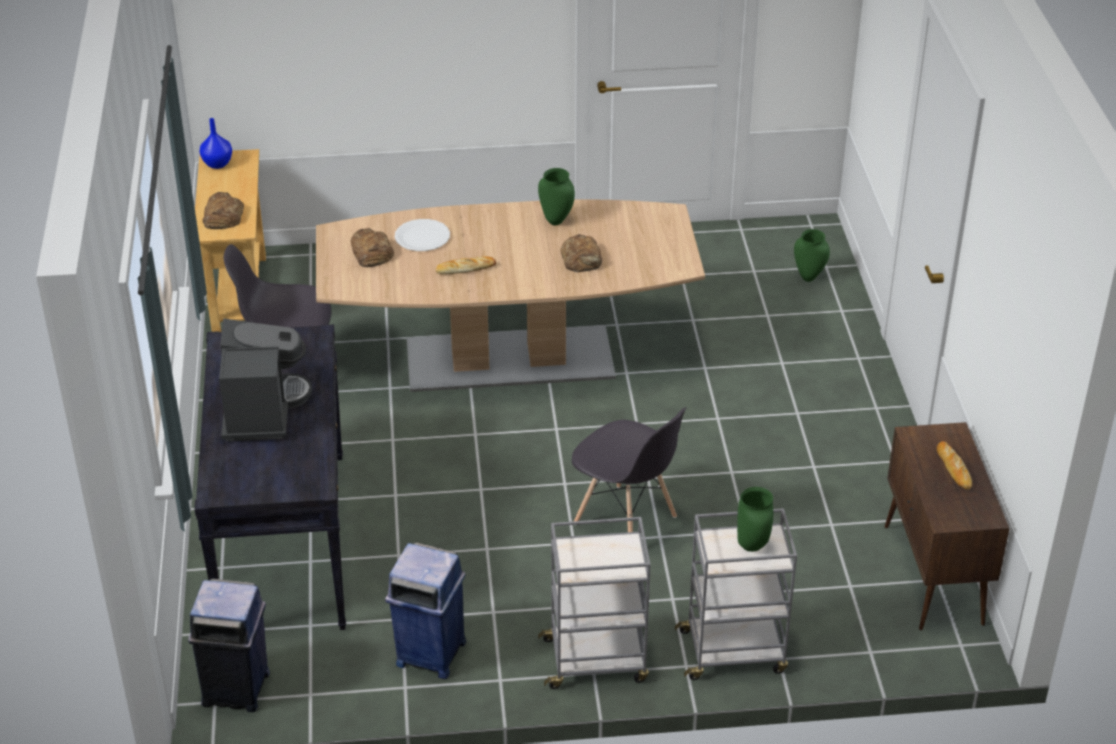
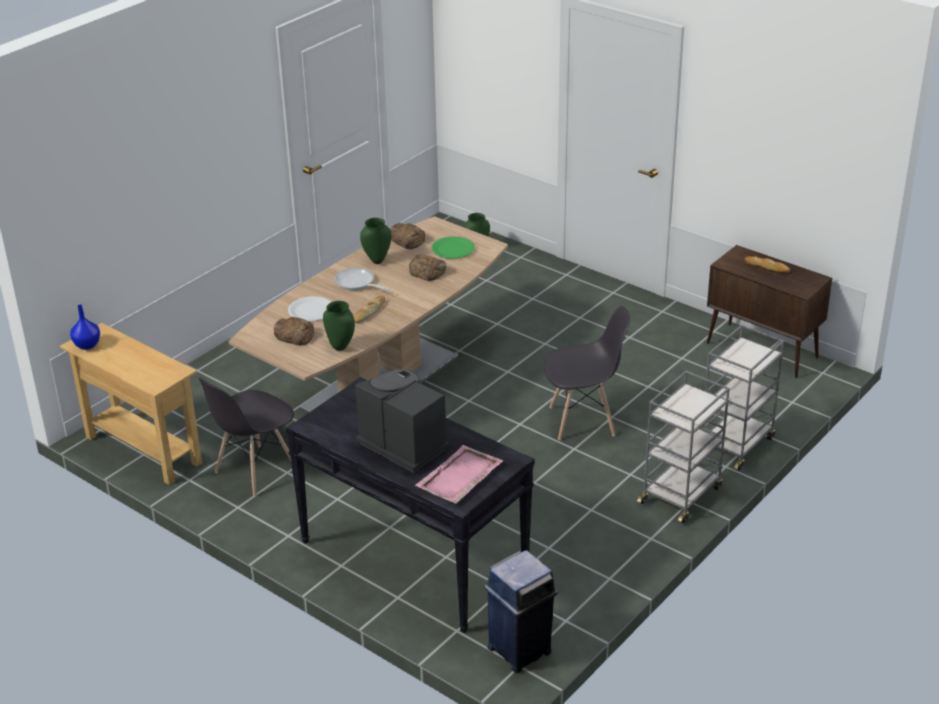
camera: 45 degrees left, 5 degrees down
bread [203,192,244,229] -> bread moved to [390,223,425,250]
blue trash can [385,542,466,679] -> none
green vase [737,487,773,552] -> green vase moved to [323,301,355,351]
none -> frying pan [335,268,390,291]
none -> pink tray [415,445,503,504]
none -> green plate [431,236,475,259]

